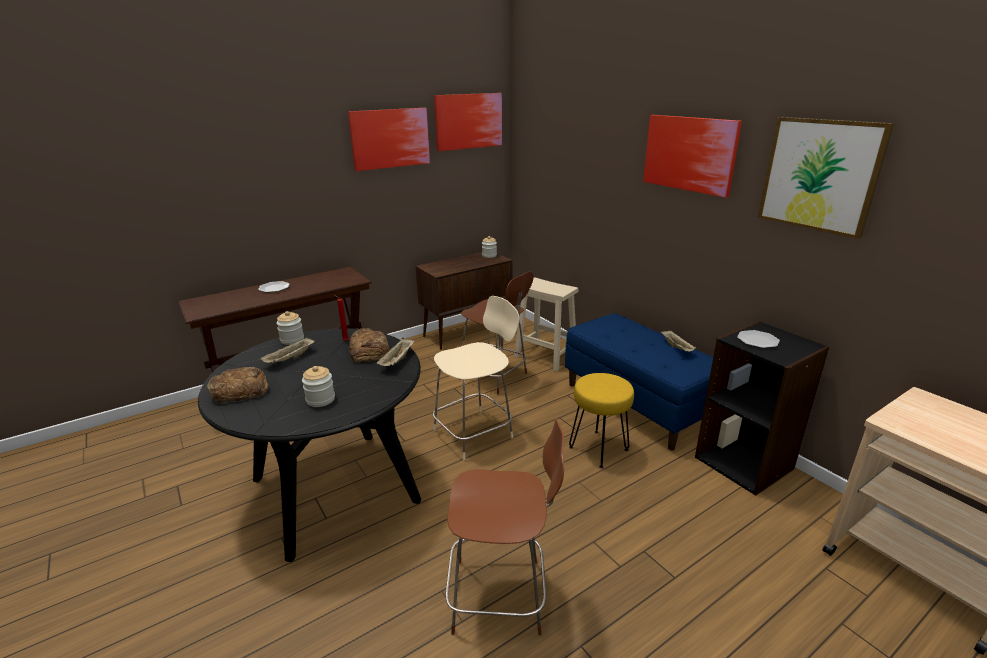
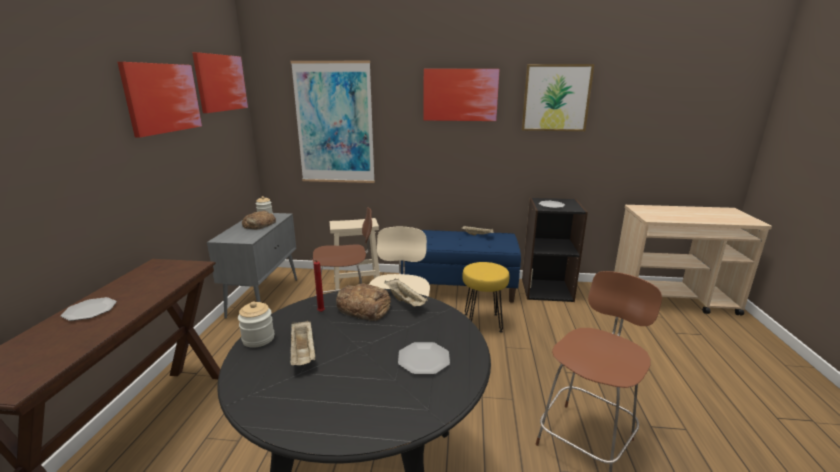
camera: 50 degrees left, 5 degrees down
bread [207,367,269,404] -> bread moved to [242,210,276,230]
jar [302,366,335,407] -> plate [398,342,450,375]
brown cabinet [415,252,513,350] -> grey cabinet [207,213,297,319]
none -> picture [291,61,375,183]

